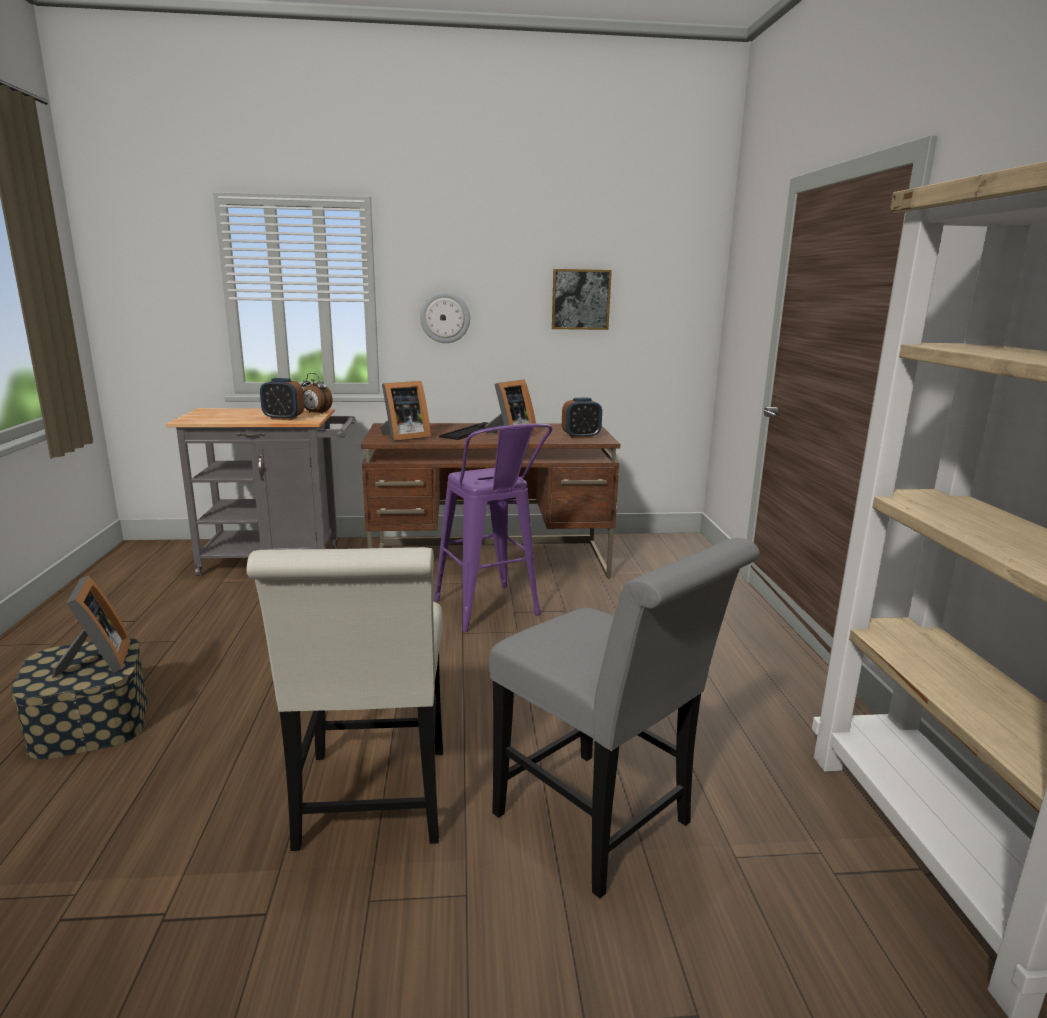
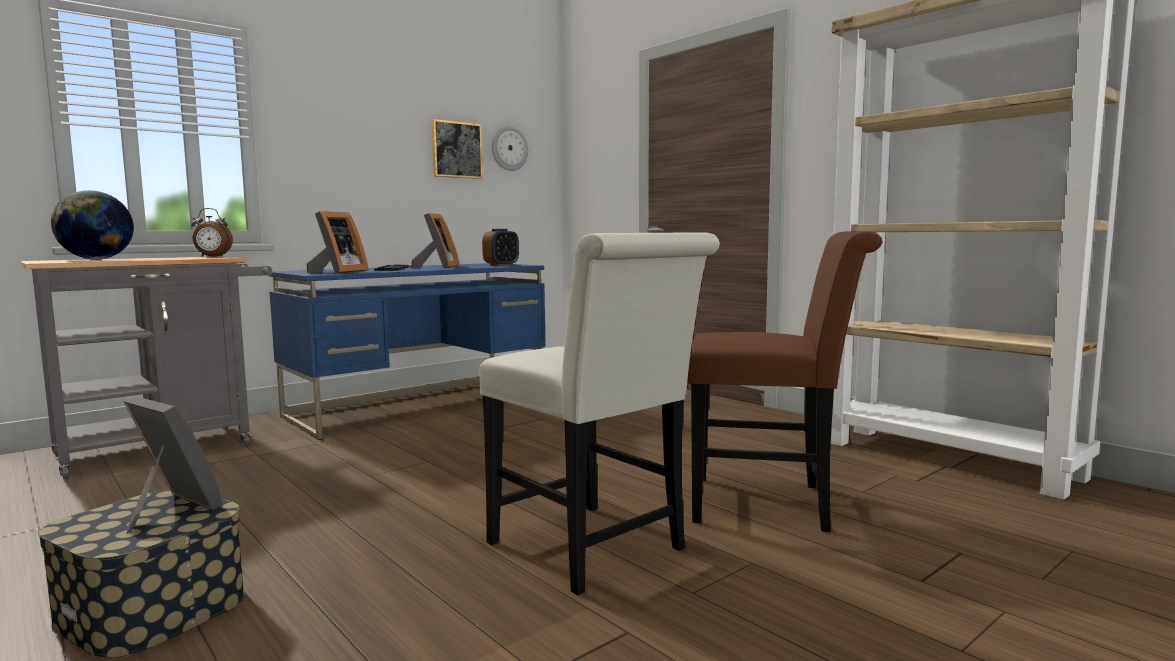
camera: 35 degrees left, 10 degrees down
alarm clock [260,378,304,420] -> none
brown desk [361,423,620,578] -> blue desk [268,263,545,440]
wall clock [420,292,470,343] -> wall clock moved to [492,126,528,171]
purple stool [434,424,552,632] -> none
grey chair [489,538,760,898] -> brown chair [687,231,883,532]
none -> globe [51,190,134,260]

